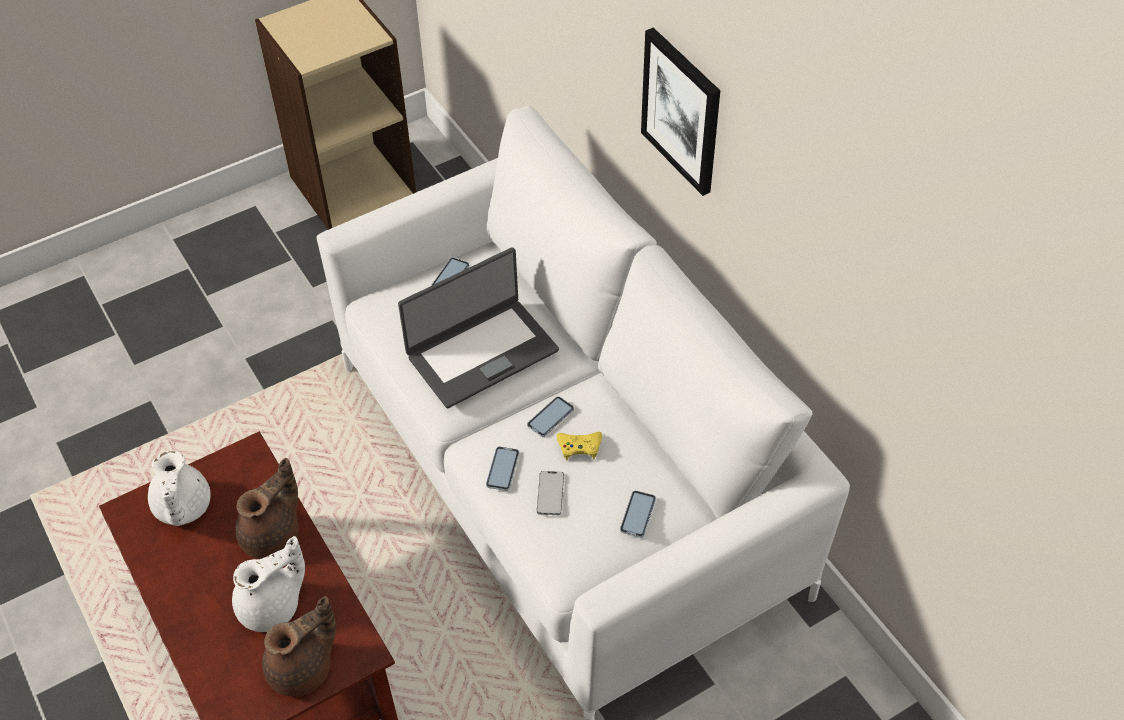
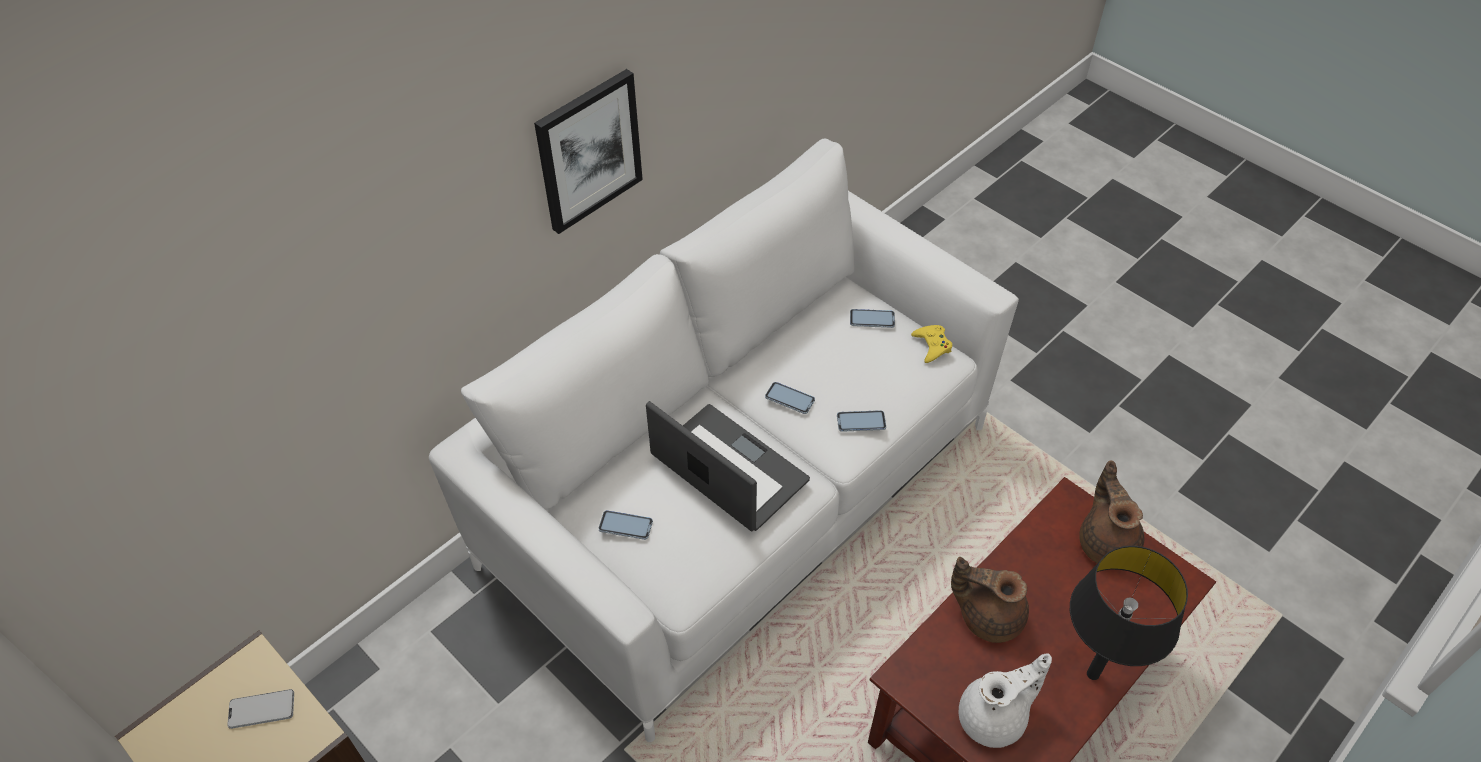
camera: 105 degrees left, 0 degrees up
white teapot [232,536,305,632] -> none
brown teapot [262,596,336,697] -> brown teapot turned 45 degrees clockwise [1079,461,1144,563]
phone [537,471,564,515] -> phone moved to [227,689,294,729]
yellow game controller [557,432,602,460] -> yellow game controller moved to [911,325,952,363]
none -> black table lamp [1070,546,1188,680]

